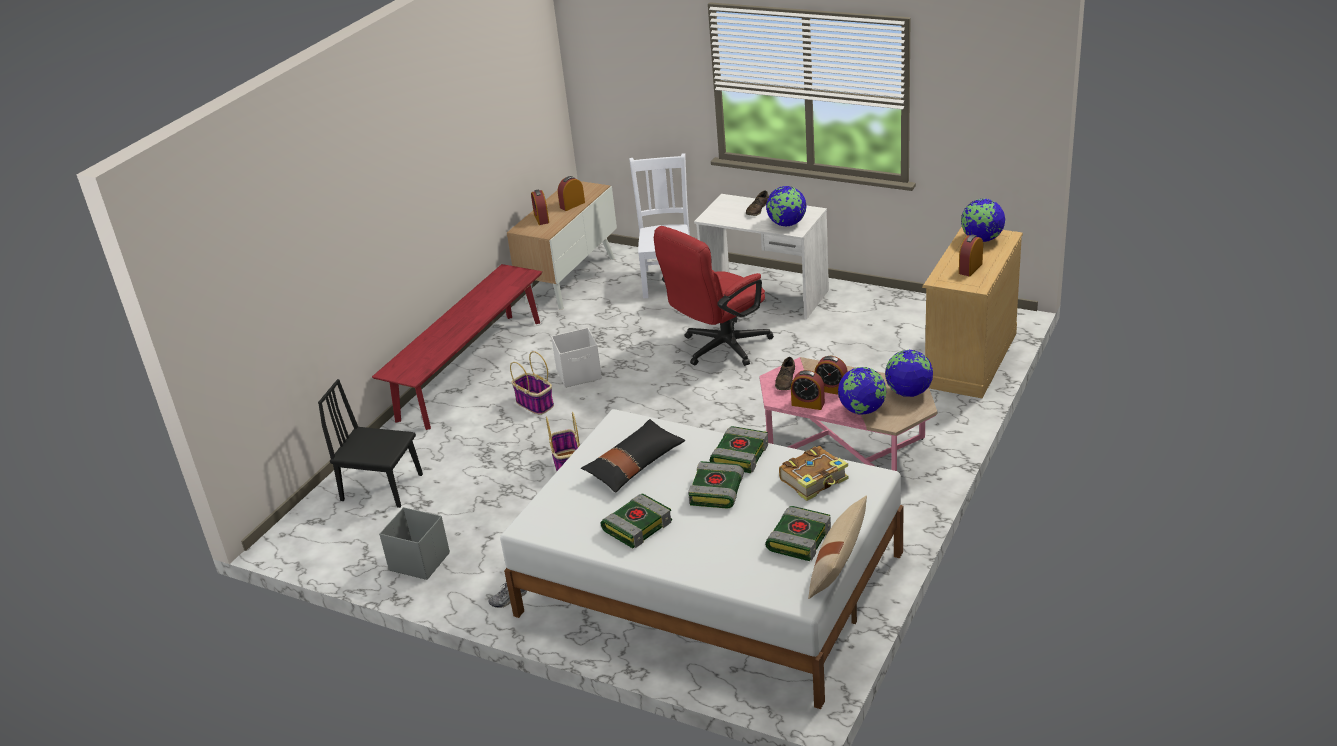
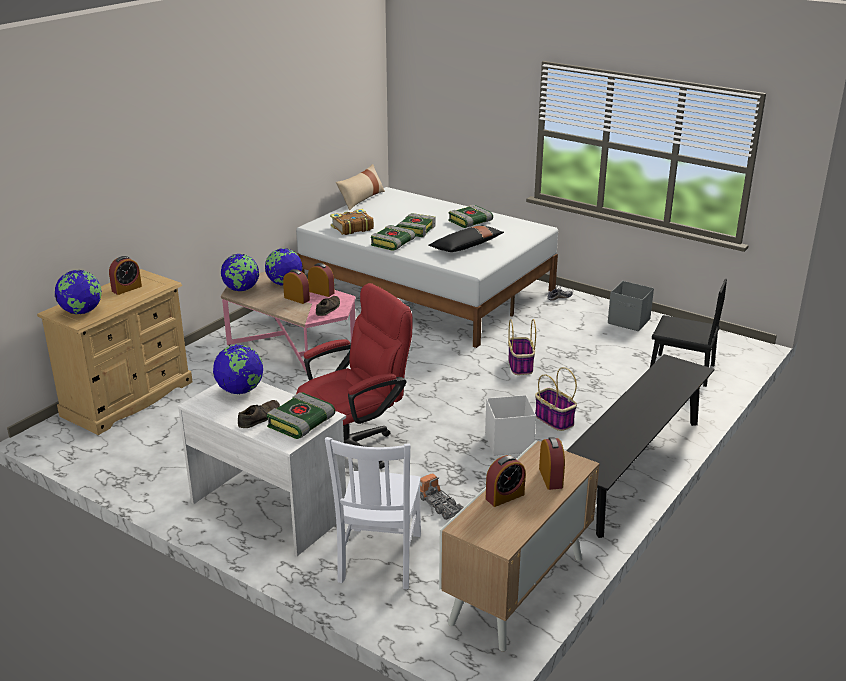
camera: 175 degrees left, 5 degrees down
red bench [372,264,542,430] -> black bench [567,354,714,538]
book [765,506,831,561] -> book moved to [266,392,335,439]
none -> toy truck [420,474,464,520]

